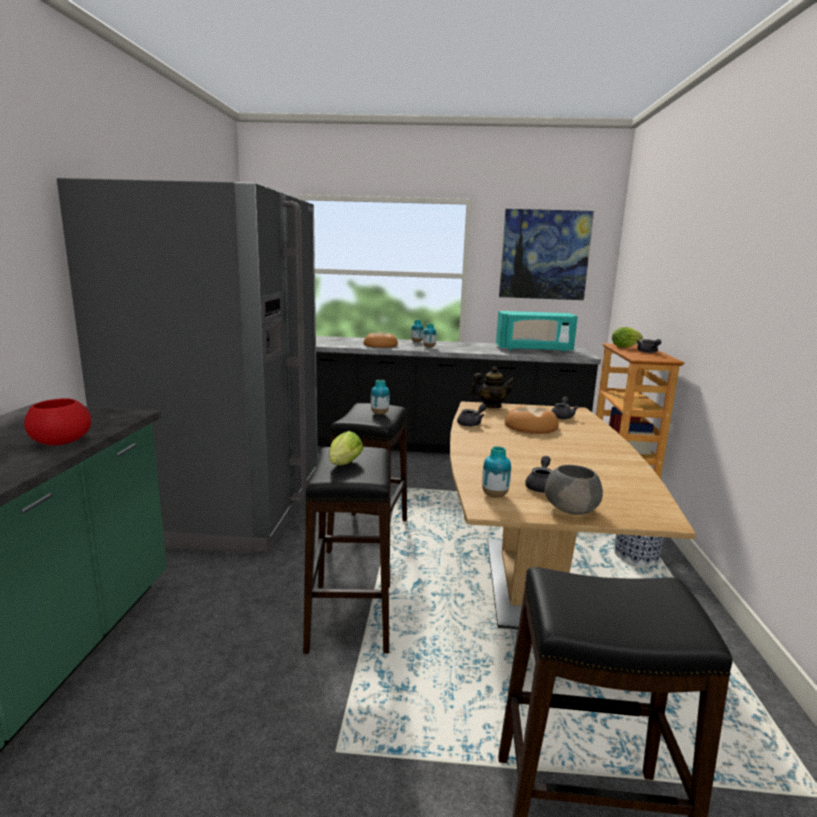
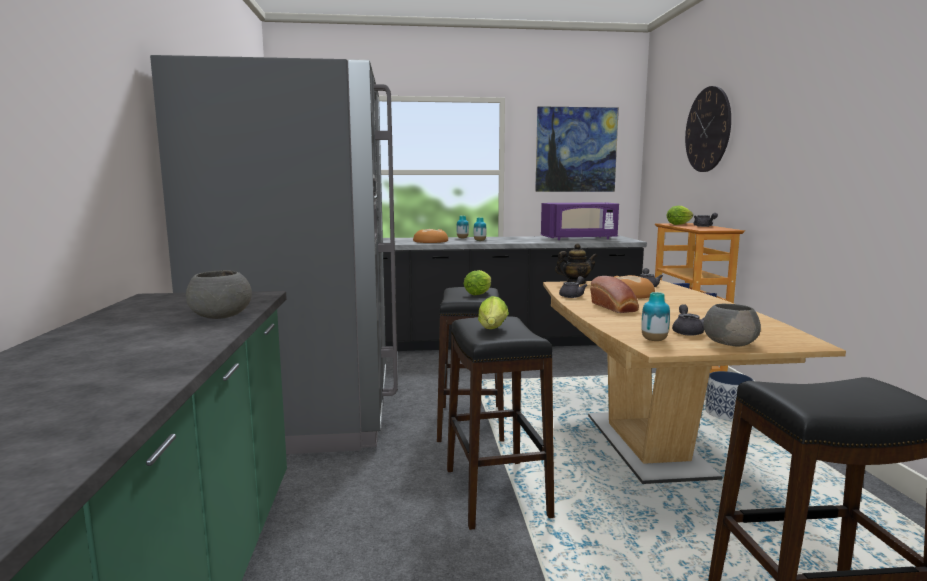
camera: 10 degrees left, 5 degrees down
red bowl [24,399,91,446] -> grey bowl [186,270,252,319]
vase [371,380,390,414] -> lettuce [464,270,491,295]
turquoise microwave [496,311,578,352] -> purple microwave [541,203,619,240]
none -> bread [590,276,639,313]
none -> wall clock [685,86,731,172]

